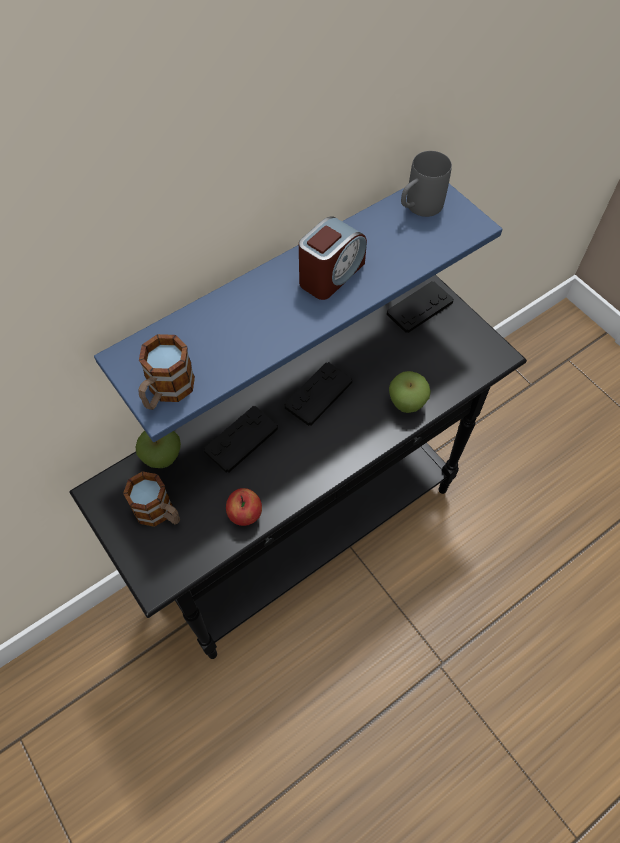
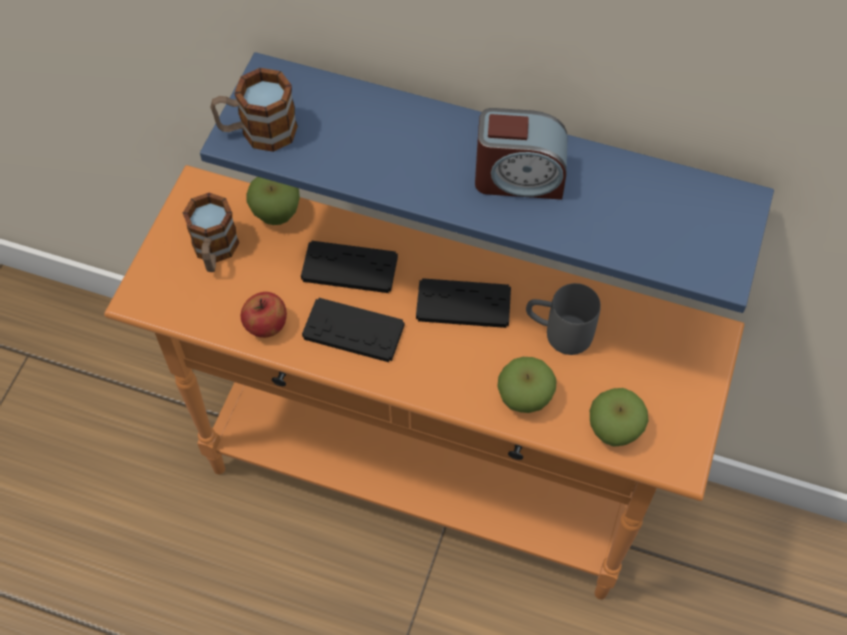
camera: 55 degrees right, 0 degrees up
black console table [70,275,527,659] -> orange console table [104,165,744,599]
black game controller [387,281,454,333] -> black game controller moved to [302,298,404,362]
grey mug [401,151,452,217] -> grey mug moved to [526,283,601,355]
none -> apple [590,388,649,447]

